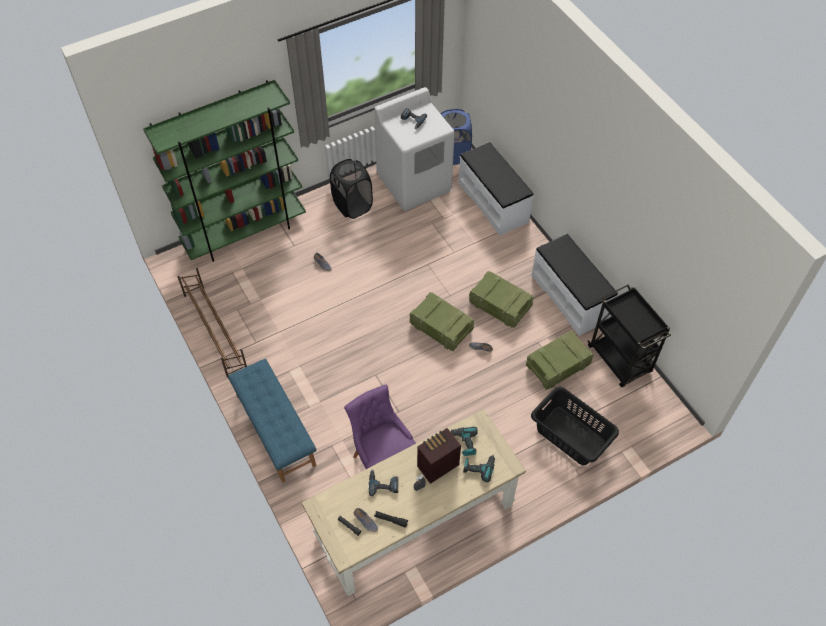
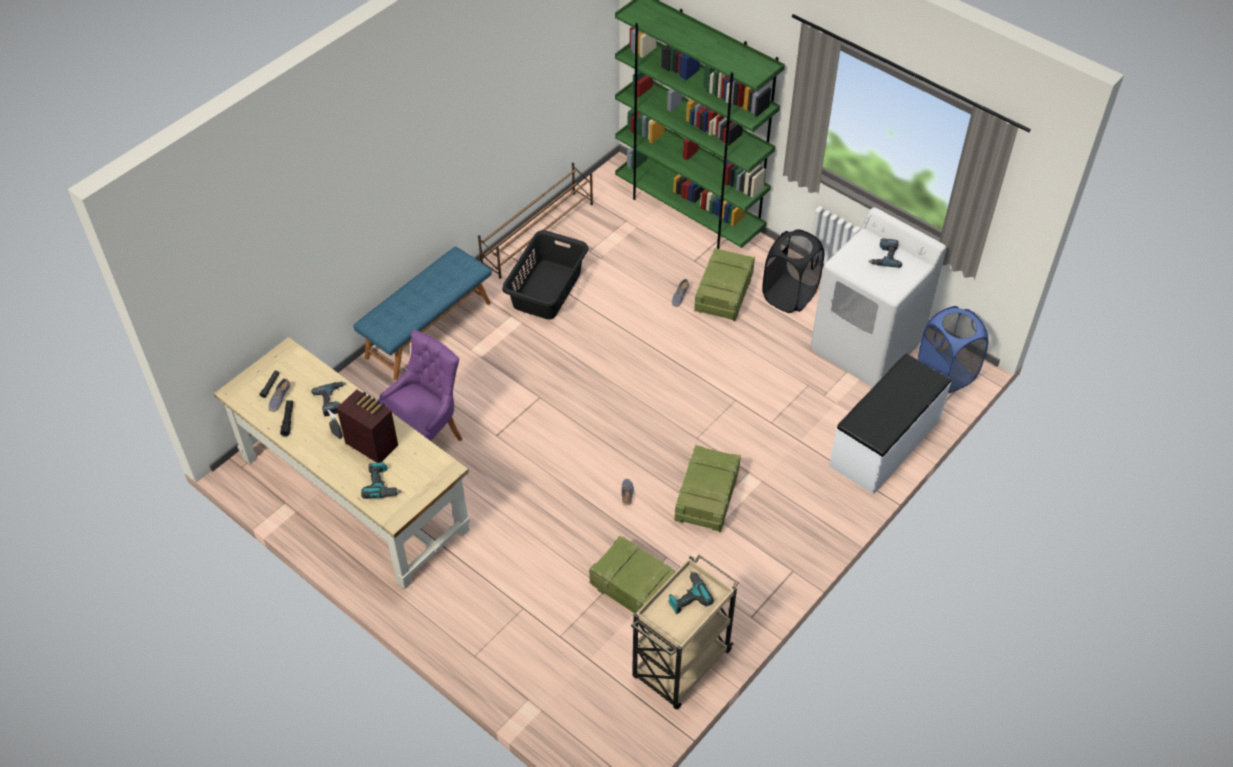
camera: 70 degrees right, 5 degrees down
crate [410,292,474,351] -> crate moved to [694,248,755,321]
power drill [450,427,478,456] -> power drill moved to [668,571,714,614]
white bench [531,234,618,336] -> none
black laundry basket [531,387,619,465] -> black laundry basket moved to [502,230,589,319]
black cart [588,285,671,387] -> beige cart [631,555,739,710]

